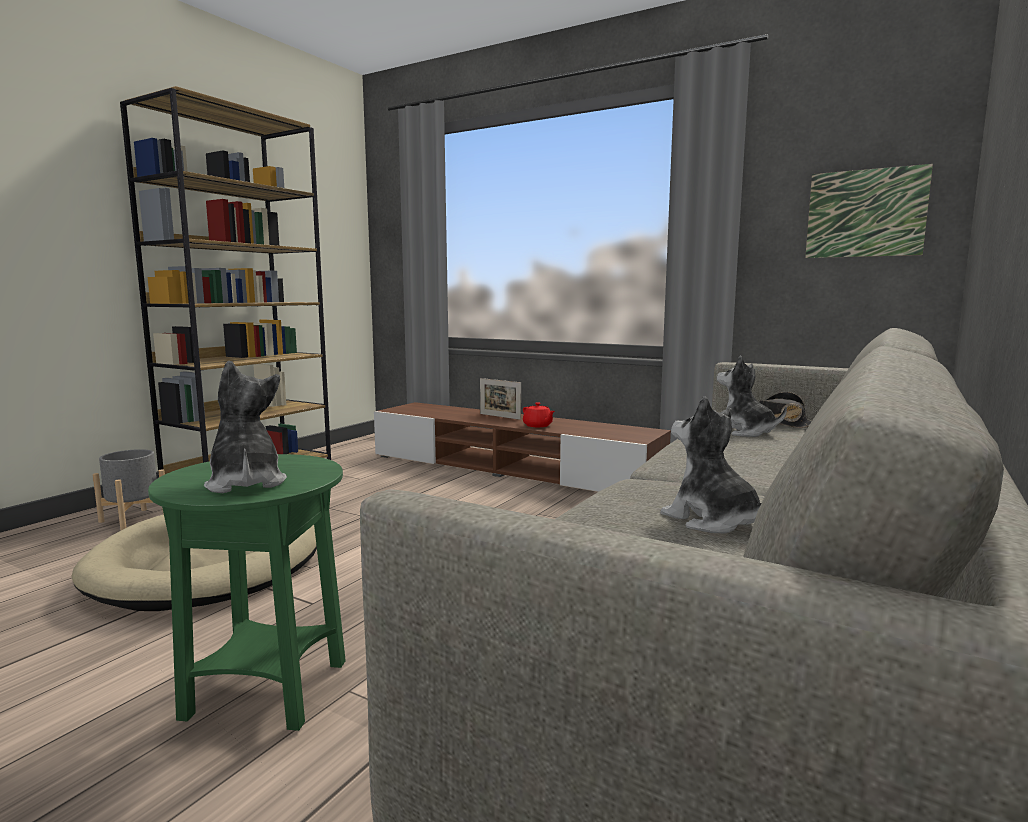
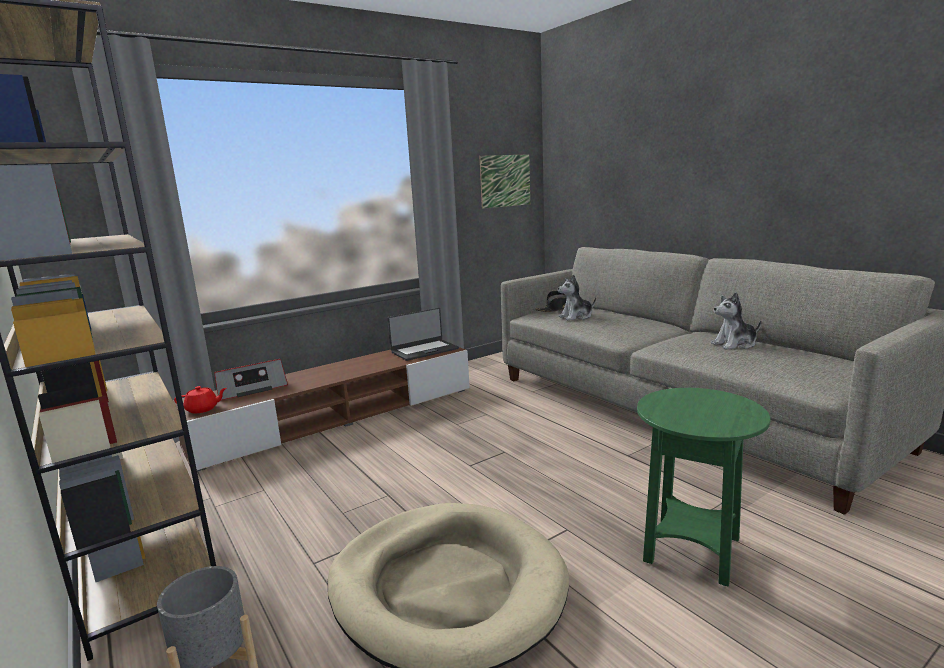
camera: 65 degrees left, 5 degrees up
plush toy [204,360,287,493] -> none
picture frame [480,378,521,420] -> none
red teapot [523,402,555,427] -> red teapot moved to [174,386,227,413]
none -> radio [214,359,288,401]
none -> laptop [388,308,459,361]

